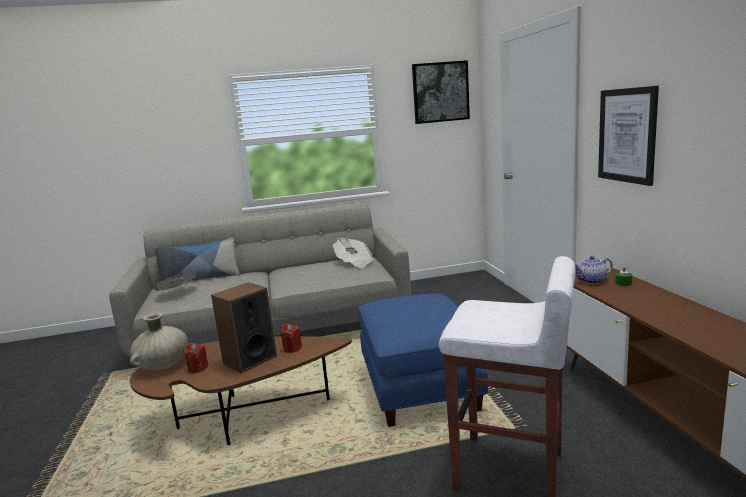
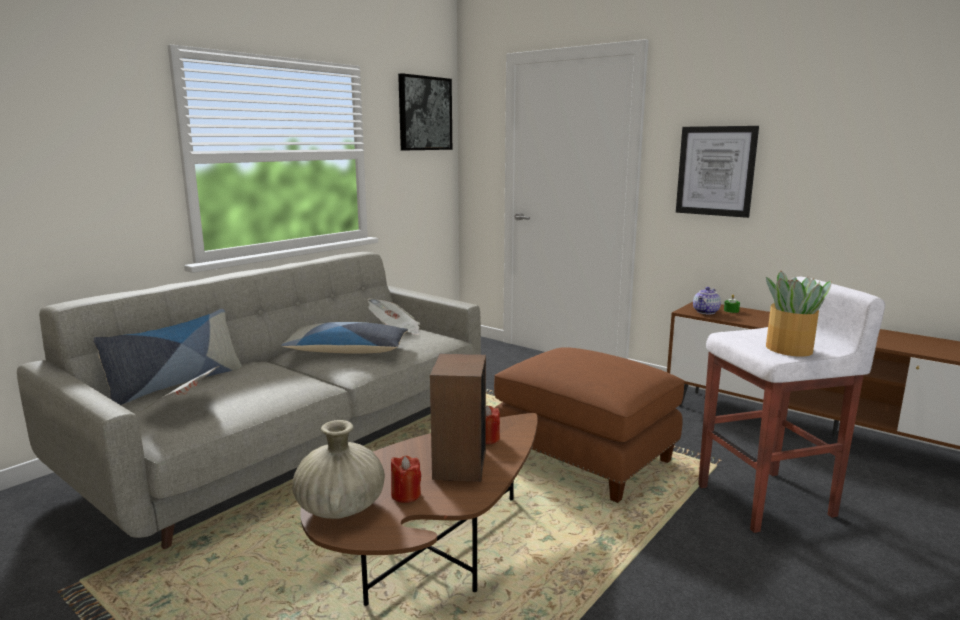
camera: 40 degrees left, 0 degrees up
blue ottoman [359,294,488,427] -> brown ottoman [494,347,684,503]
none -> pillow [281,322,408,354]
none -> potted plant [766,271,832,357]

